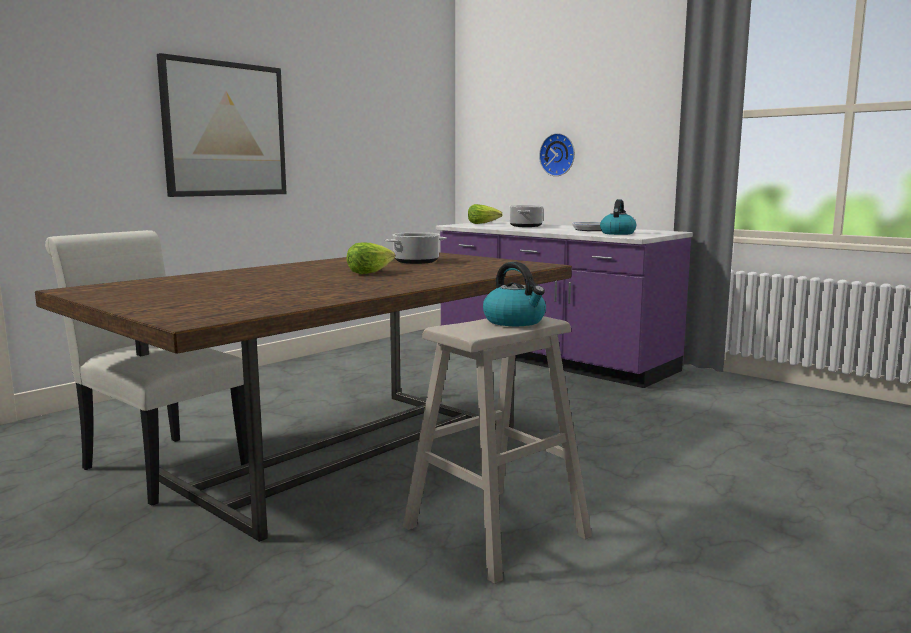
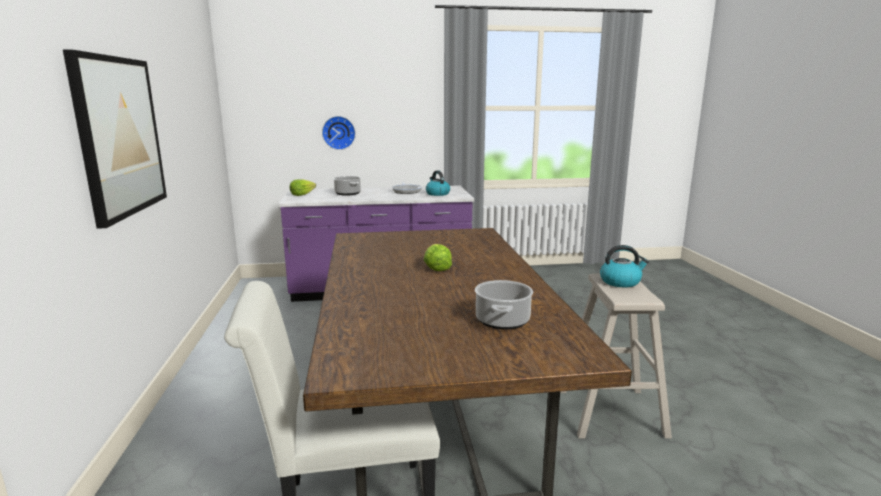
camera: 50 degrees left, 5 degrees up
cooking pot [385,232,447,264] -> cooking pot moved to [475,280,533,330]

